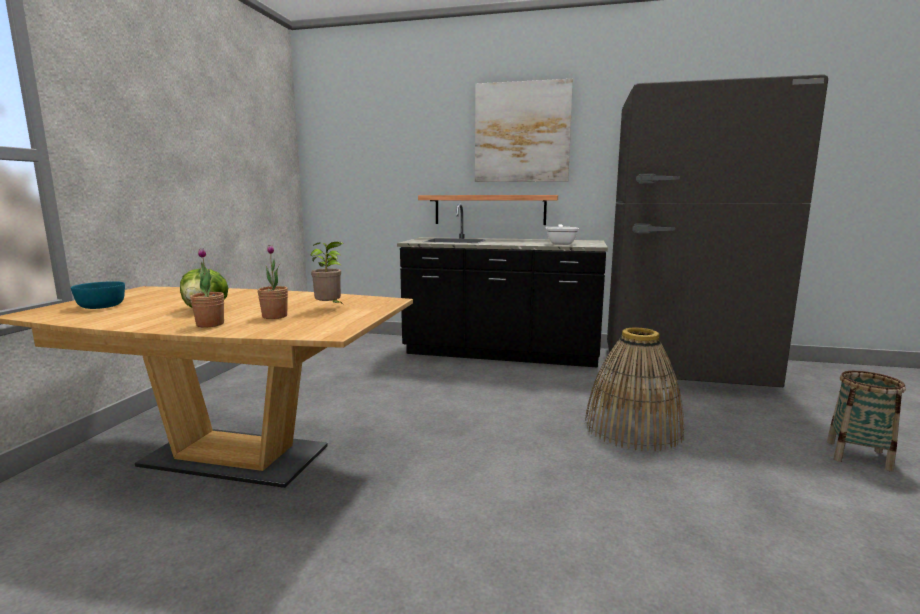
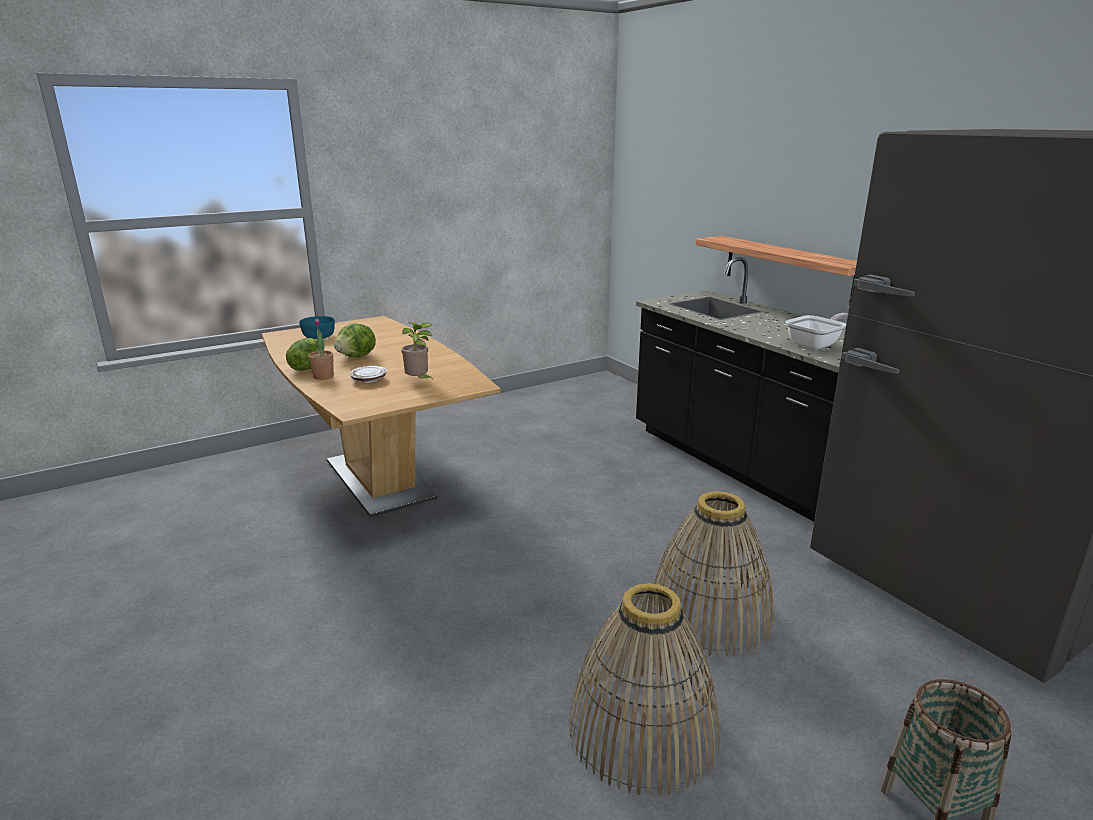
camera: 45 degrees right, 10 degrees up
potted plant [257,245,288,319] -> white plate [350,366,387,383]
picture [475,79,573,182] -> none
none -> lettuce [286,338,317,371]
none -> basket [568,583,720,796]

